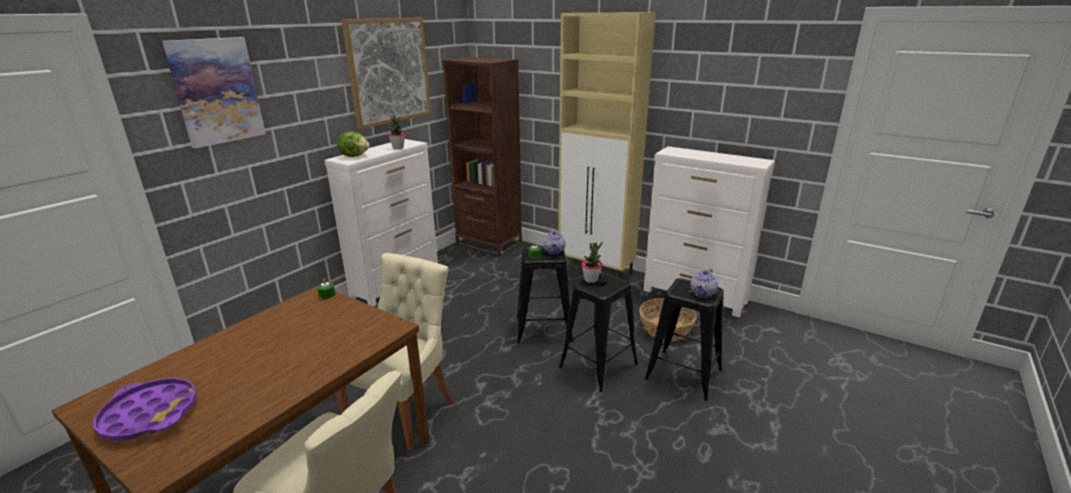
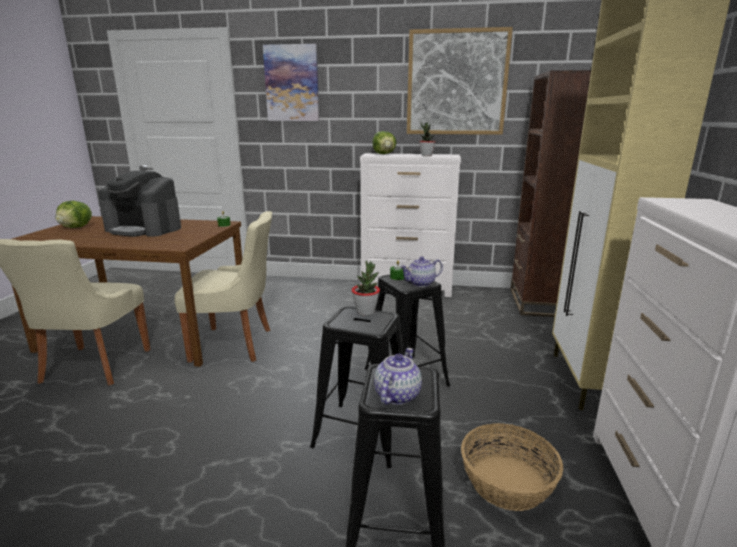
camera: 65 degrees right, 5 degrees down
purple tray [93,378,197,441] -> lettuce [55,201,92,228]
teapot [690,268,718,298] -> teapot turned 105 degrees clockwise [374,348,422,405]
none -> coffee machine [98,171,181,237]

